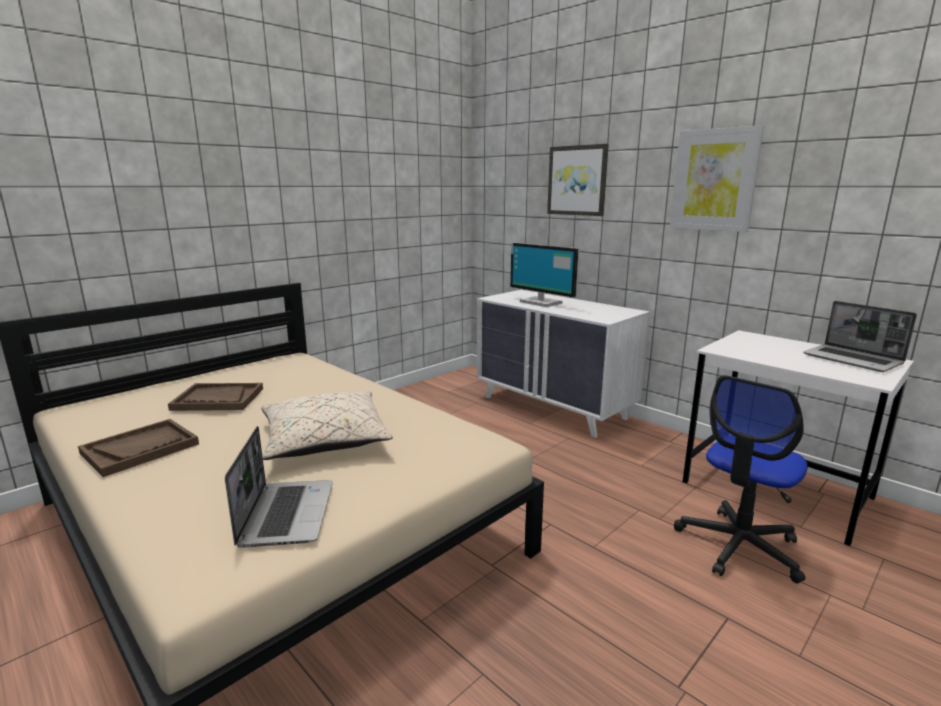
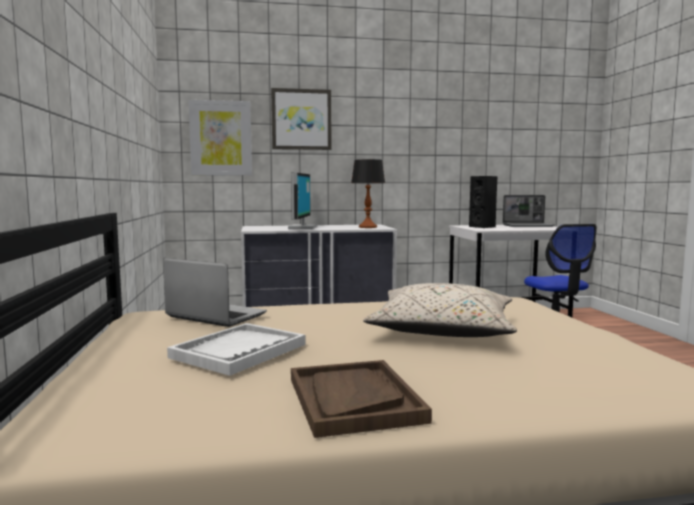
camera: 55 degrees left, 10 degrees down
brown tray [168,383,263,411] -> white tray [167,323,306,376]
laptop [225,426,333,547] -> laptop moved to [163,258,267,327]
monitor [510,242,580,307] -> monitor turned 75 degrees counterclockwise [288,172,318,229]
picture [670,125,764,232] -> picture moved to [188,100,252,175]
none -> table lamp [351,159,385,228]
none -> black speaker [469,176,497,228]

